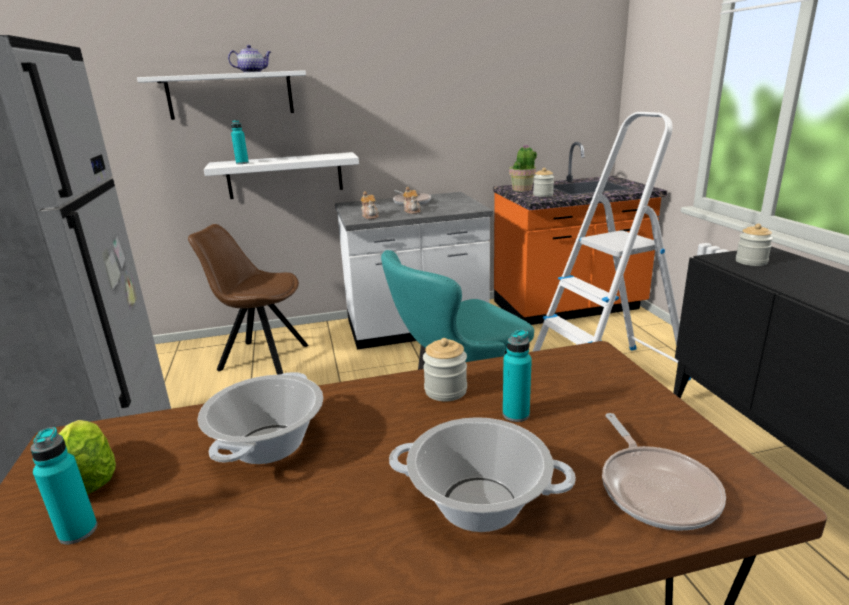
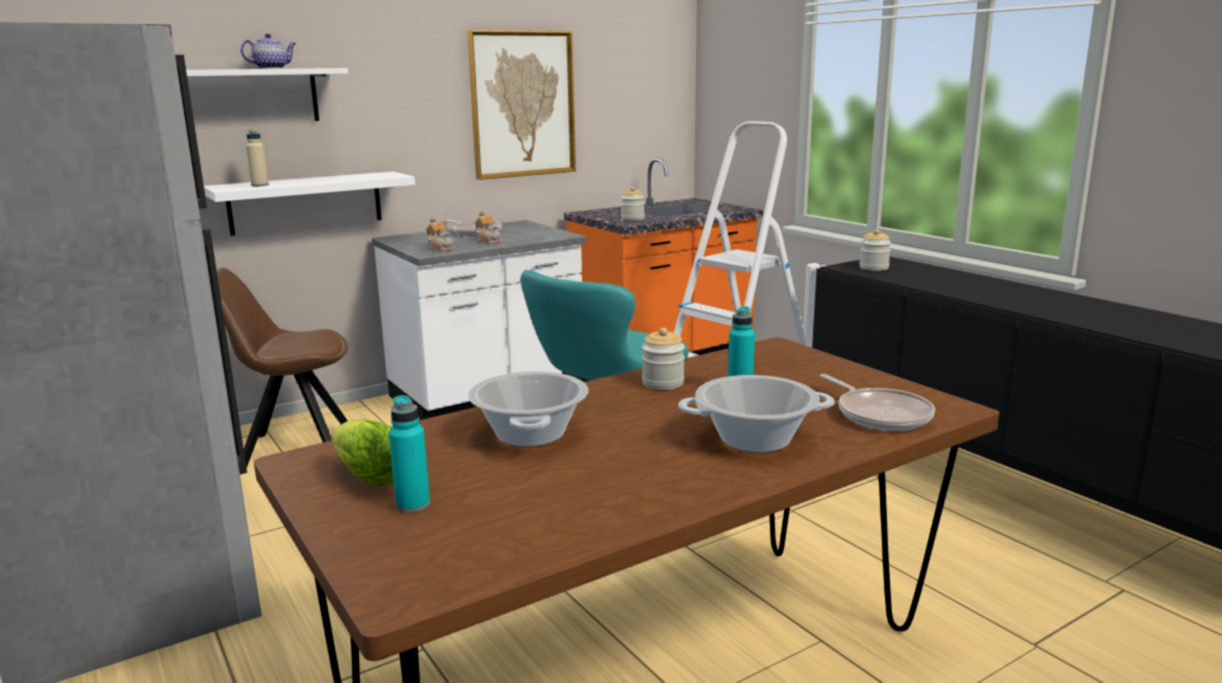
camera: 20 degrees left, 5 degrees down
turquoise bottle [231,120,249,164] -> beige bottle [246,129,269,187]
potted plant [509,144,537,192] -> none
none -> picture [467,30,576,180]

